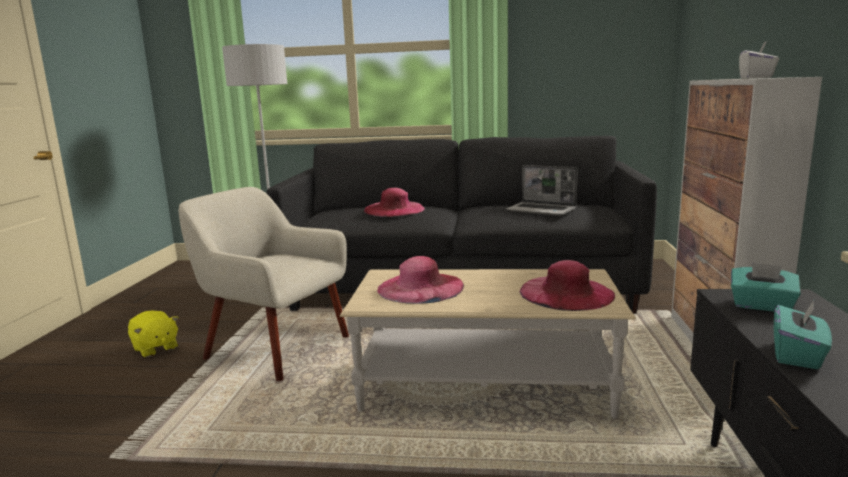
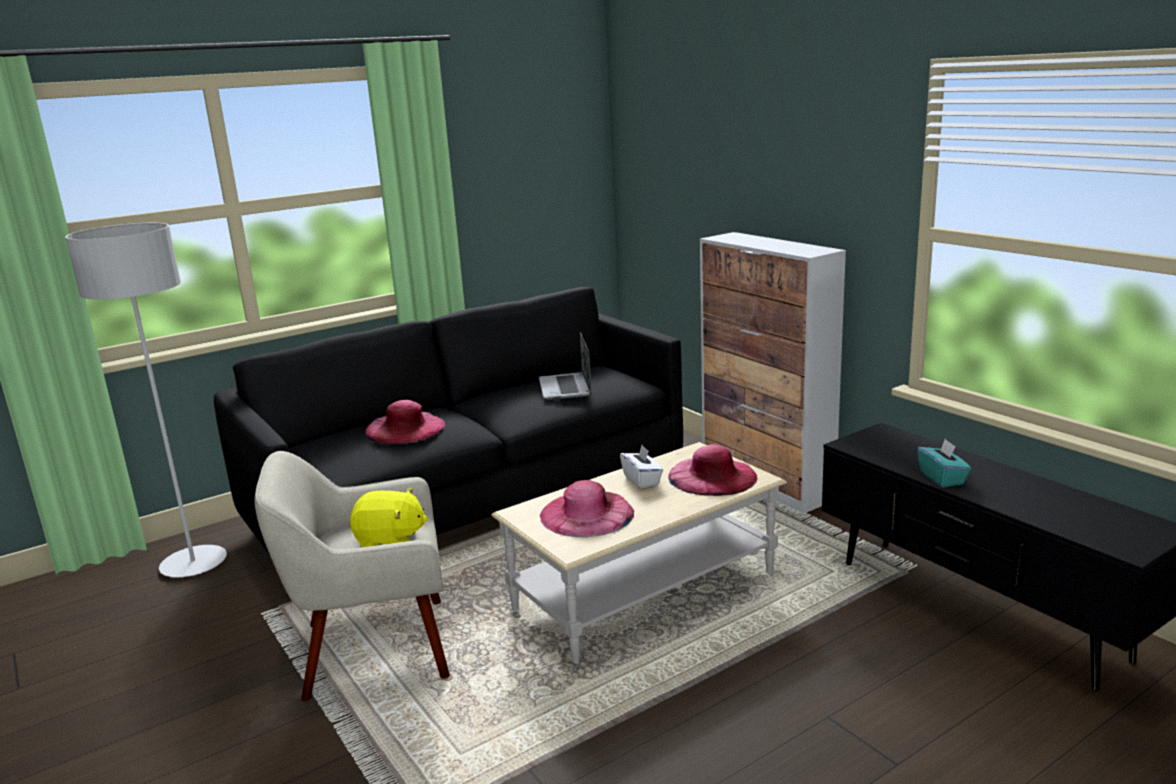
camera: 40 degrees left, 5 degrees up
yellow plush toy [128,311,178,357] -> yellow plush toy moved to [350,488,428,547]
laptop [506,165,578,216] -> laptop turned 90 degrees clockwise [539,332,591,400]
turquoise tissue box [731,262,801,312] -> none
white tissue box [739,41,779,79] -> white tissue box moved to [620,445,663,489]

